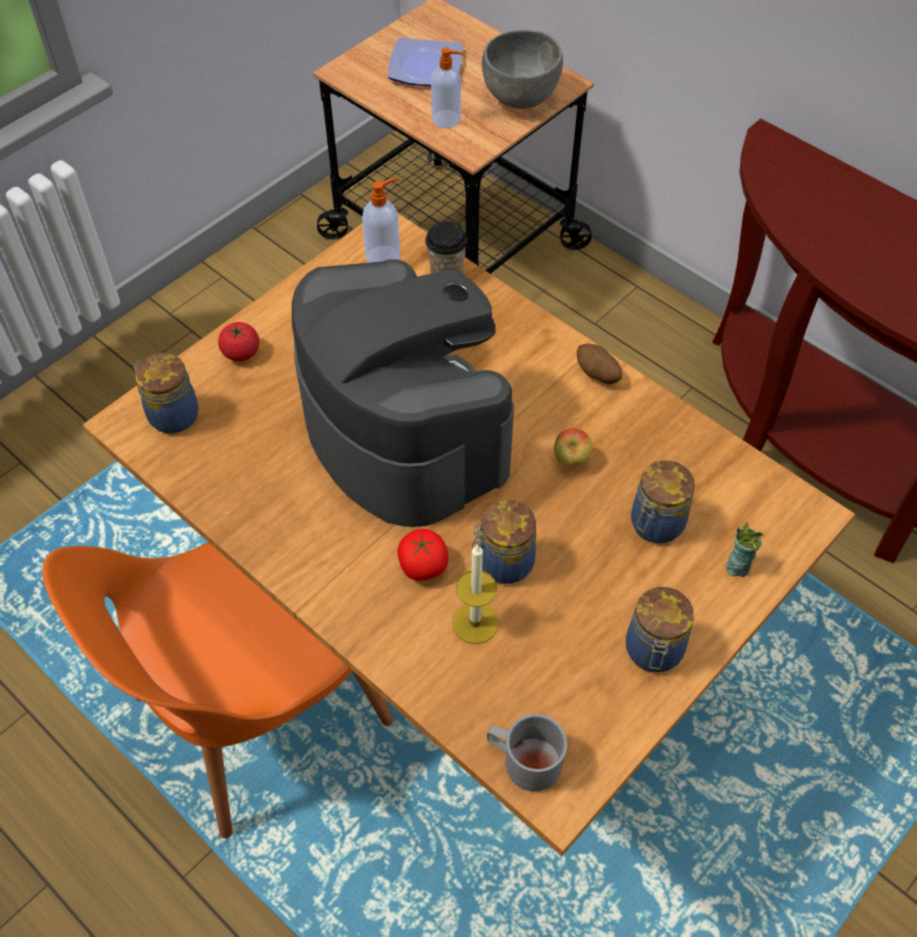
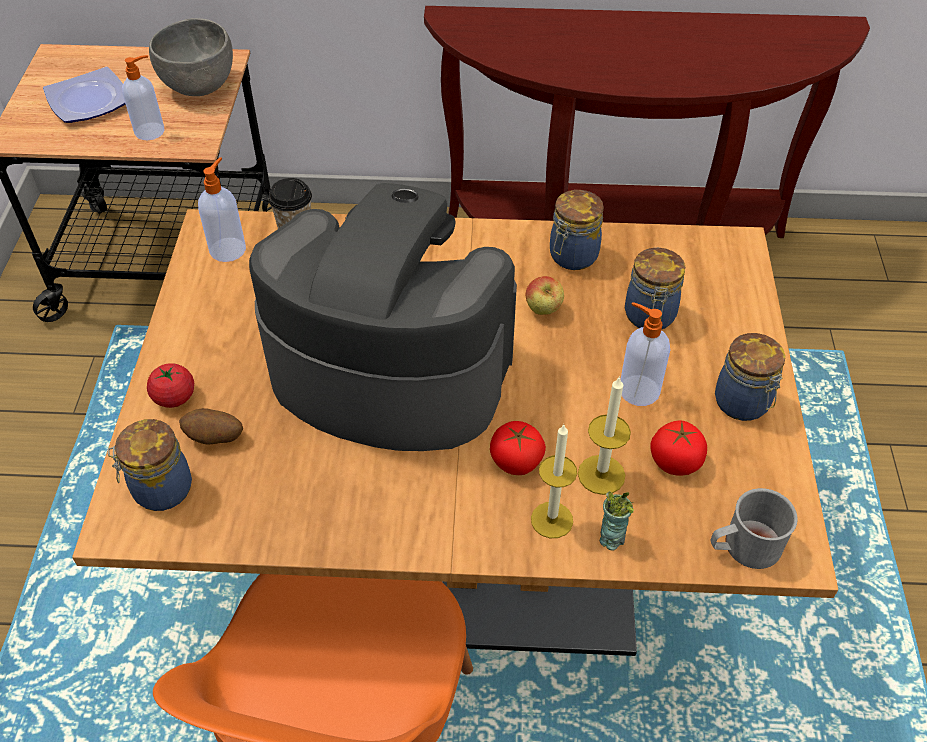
camera: 40 degrees left, 5 degrees down
jar [472,500,536,584] -> jar moved to [550,190,604,270]
potato [577,344,622,385] -> potato moved to [179,408,243,445]
cup [725,523,763,577] -> cup moved to [600,491,634,551]
none -> candle [531,425,577,538]
none -> soap dispenser [620,302,670,406]
none -> tomato [650,420,707,476]

